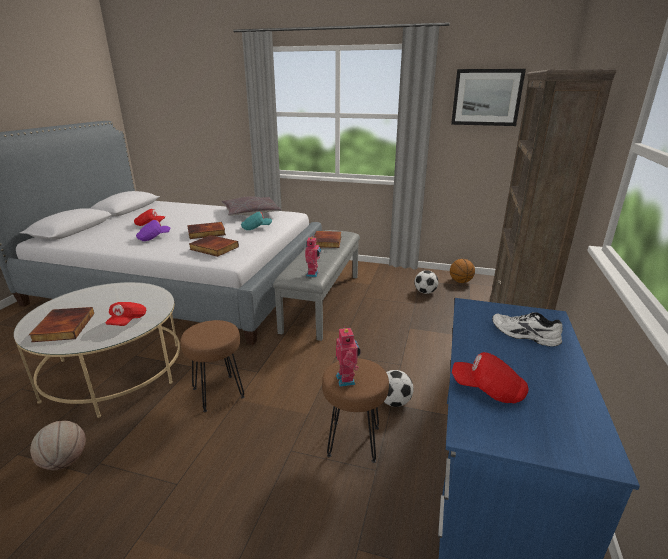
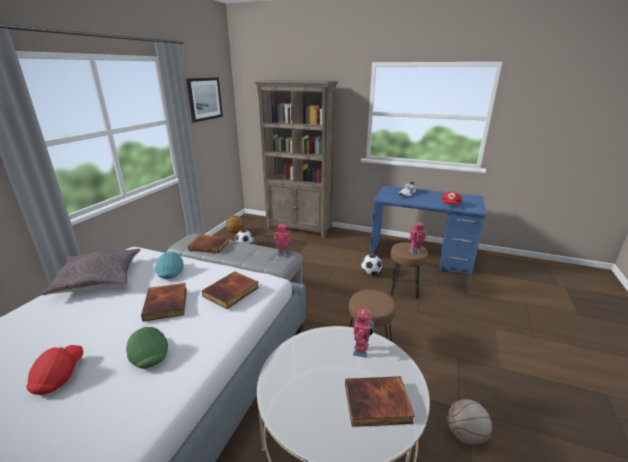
camera: 85 degrees left, 0 degrees up
red cap [106,302,146,326] -> toy robot [353,307,374,358]
purple cap [136,220,170,241] -> green cap [126,327,168,368]

